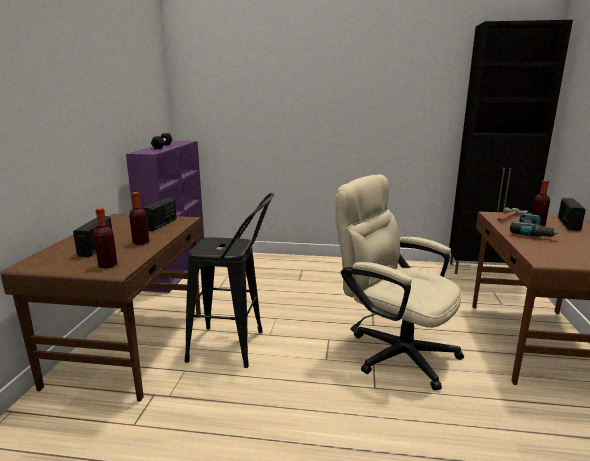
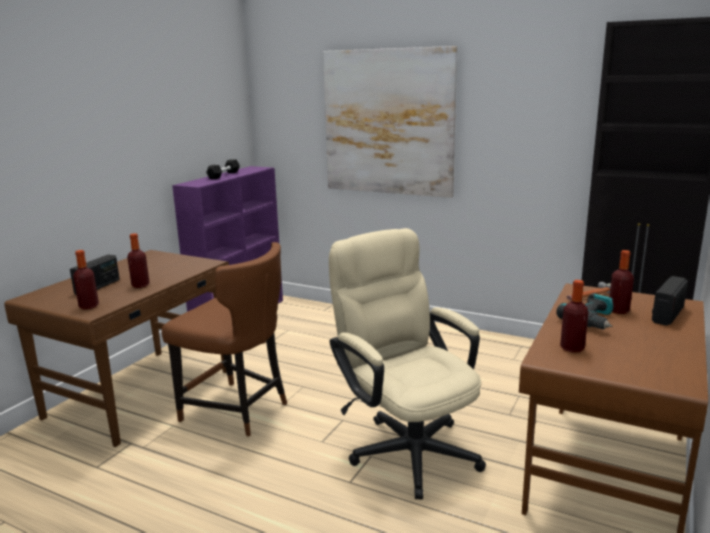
camera: 20 degrees right, 0 degrees up
radio [142,198,177,231] -> none
black stool [185,193,274,368] -> brown chair [162,242,287,437]
none -> picture [323,46,457,198]
none -> bottle [560,280,589,353]

